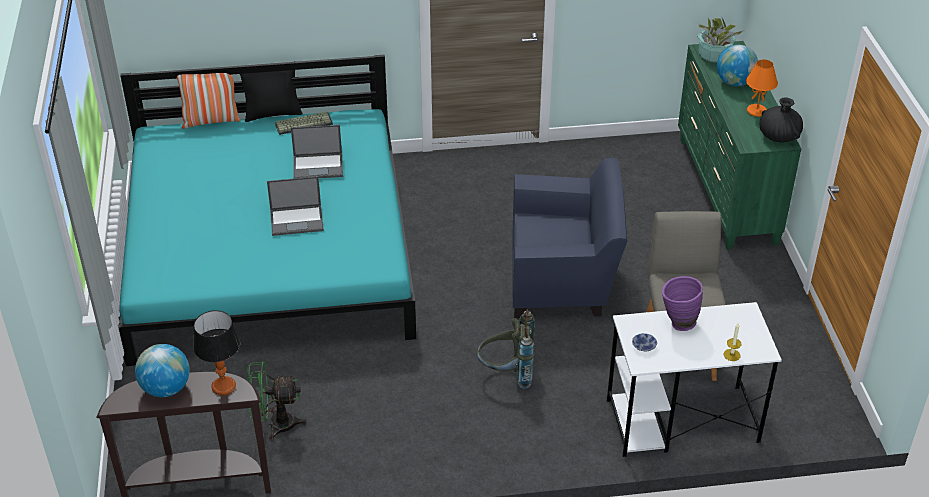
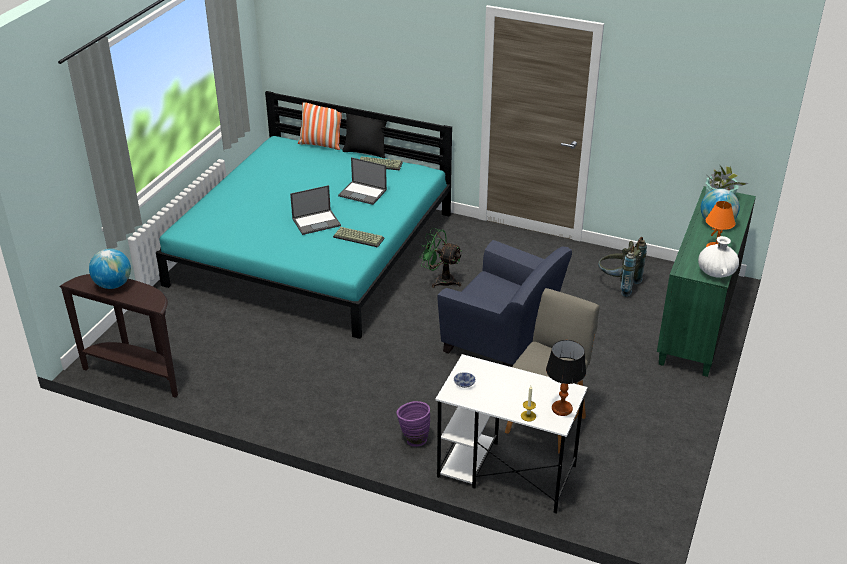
camera: 30 degrees right, 5 degrees down
table lamp [193,310,240,395] -> table lamp moved to [546,340,586,416]
green fan [247,361,307,441] -> green fan moved to [420,228,462,288]
laptop [267,176,324,236] -> laptop turned 45 degrees counterclockwise [290,185,341,235]
grey backpack [477,309,535,389] -> grey backpack moved to [598,237,647,297]
purple vase [662,276,703,331] -> purple vase moved to [396,401,430,447]
black vase [759,98,803,142] -> white vase [698,236,739,278]
none -> keyboard [333,227,385,248]

